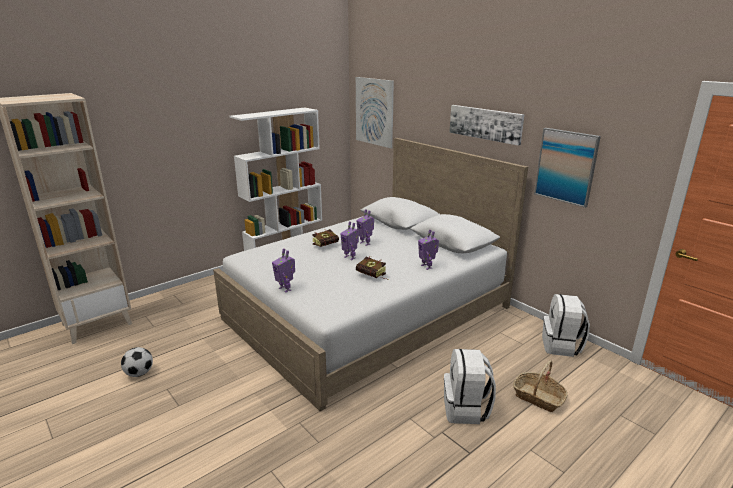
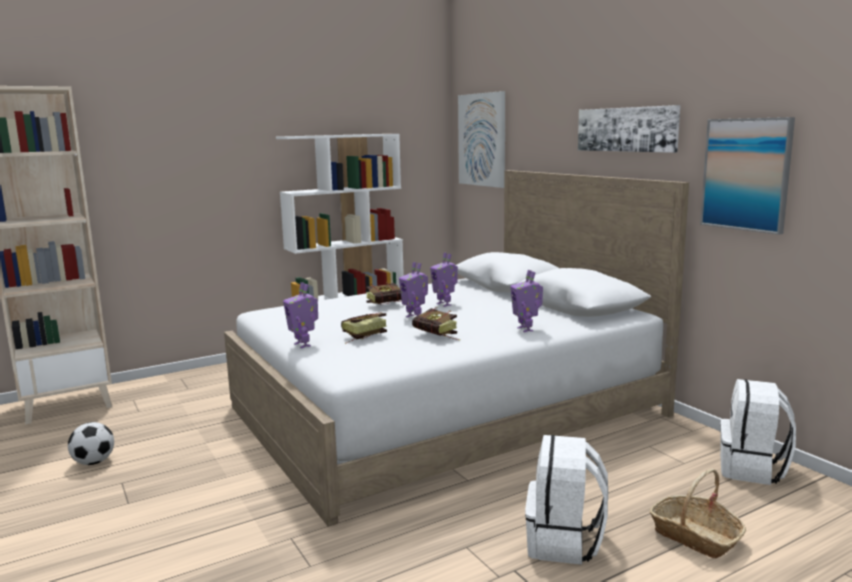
camera: 10 degrees right, 10 degrees down
none -> book [341,312,387,344]

